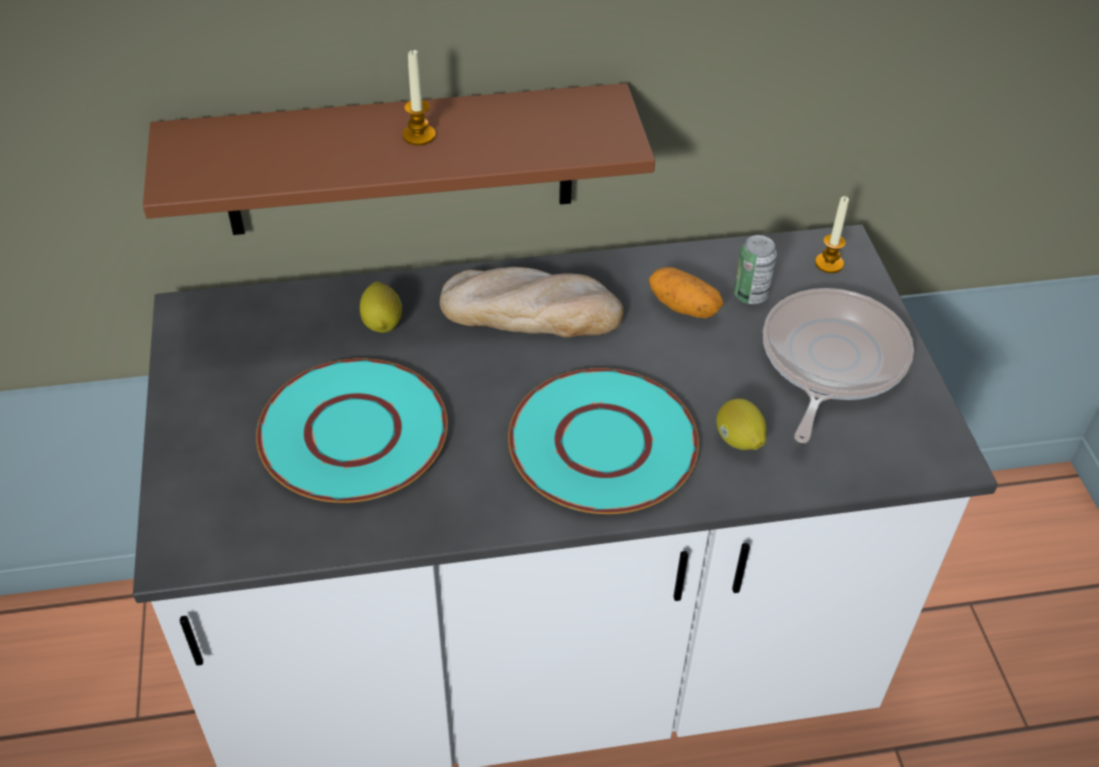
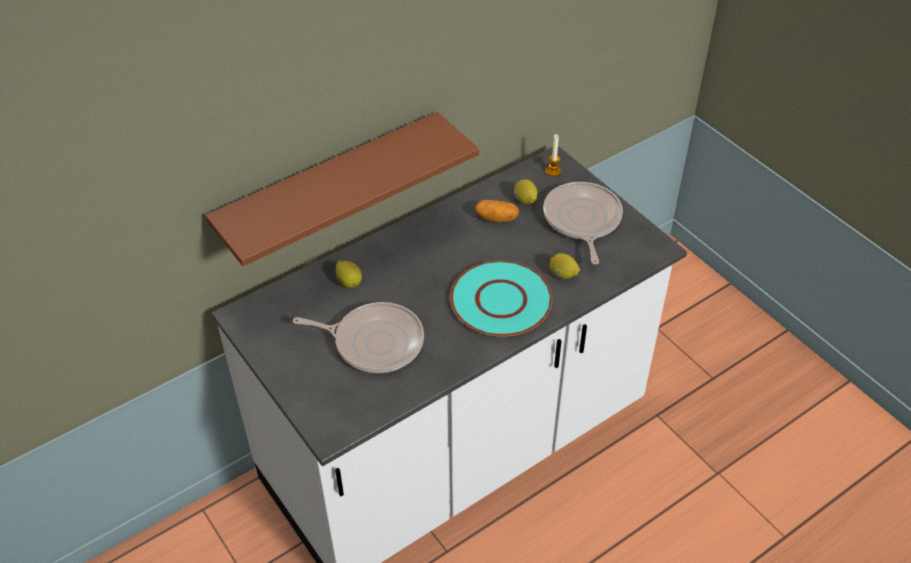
camera: 25 degrees left, 0 degrees up
turquoise plate [256,358,448,503] -> frying pan [293,302,424,373]
candle [402,49,436,145] -> none
bread [440,267,624,337] -> none
can [734,235,777,304] -> lemon [514,179,538,204]

